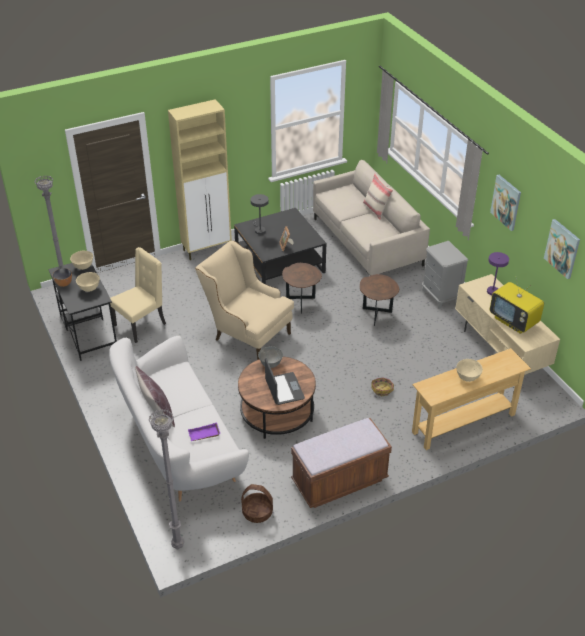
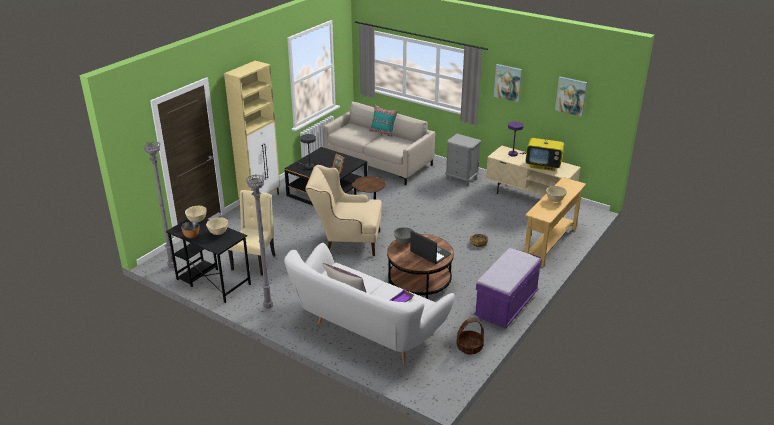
camera: 30 degrees left, 10 degrees down
grey floor lamp [149,409,184,549] -> grey floor lamp moved to [246,175,273,309]
brown bench [291,418,392,508] -> purple bench [474,248,542,329]
brown side table [360,274,399,326] -> none
beige pillow [363,173,393,220] -> turquoise pillow [369,104,398,138]

